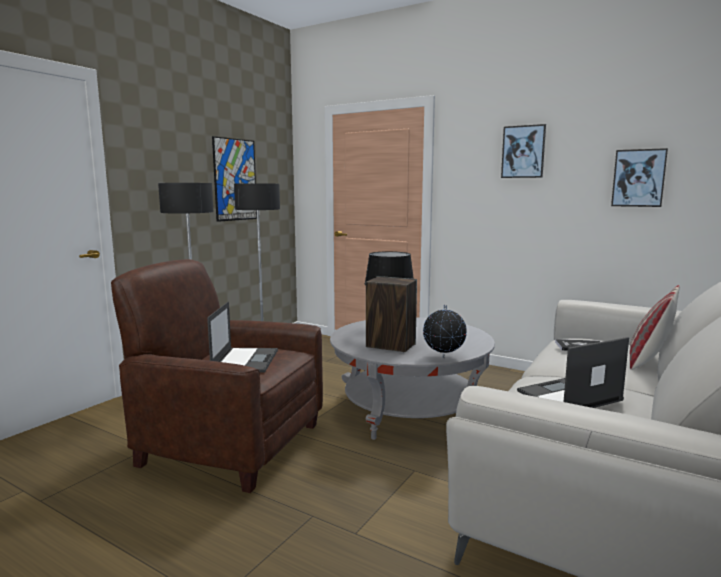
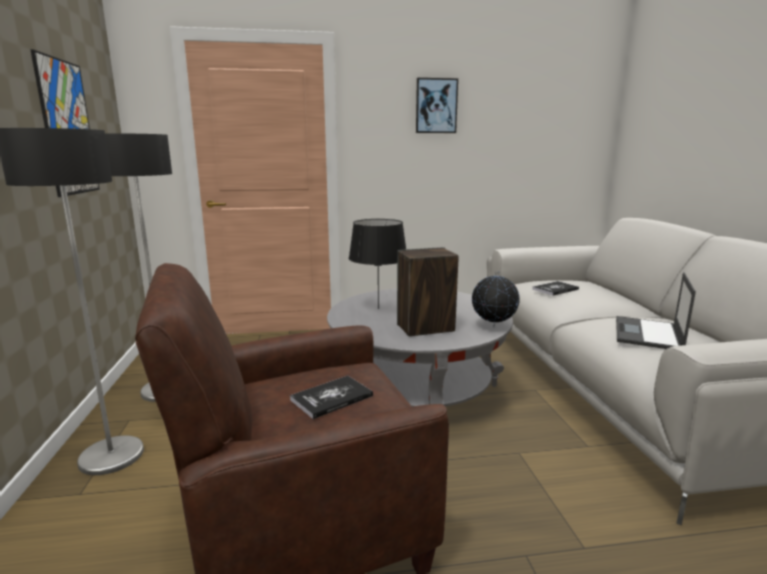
camera: 40 degrees left, 5 degrees up
laptop [207,302,278,373] -> book [290,376,373,419]
picture [611,148,668,207] -> none
pillow [630,285,680,370] -> none

